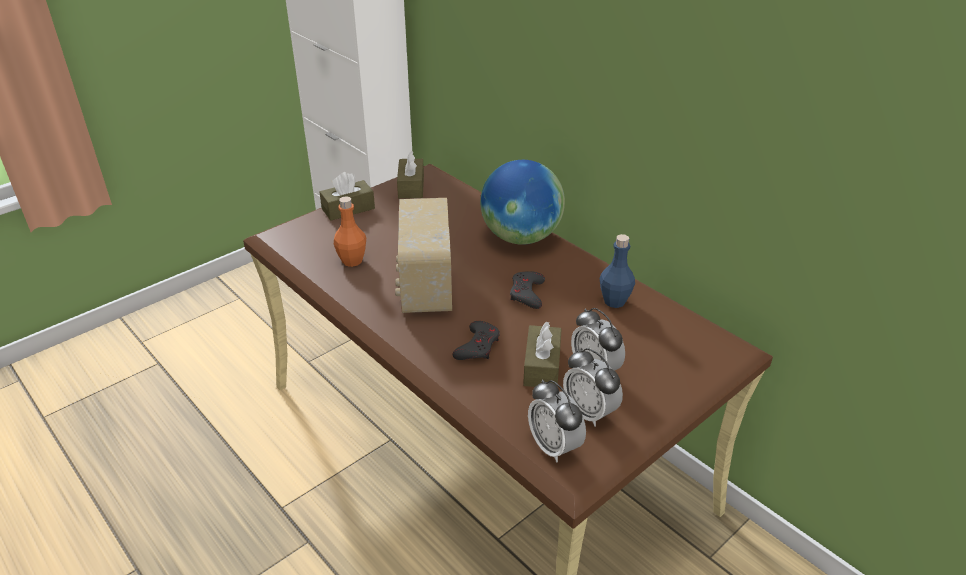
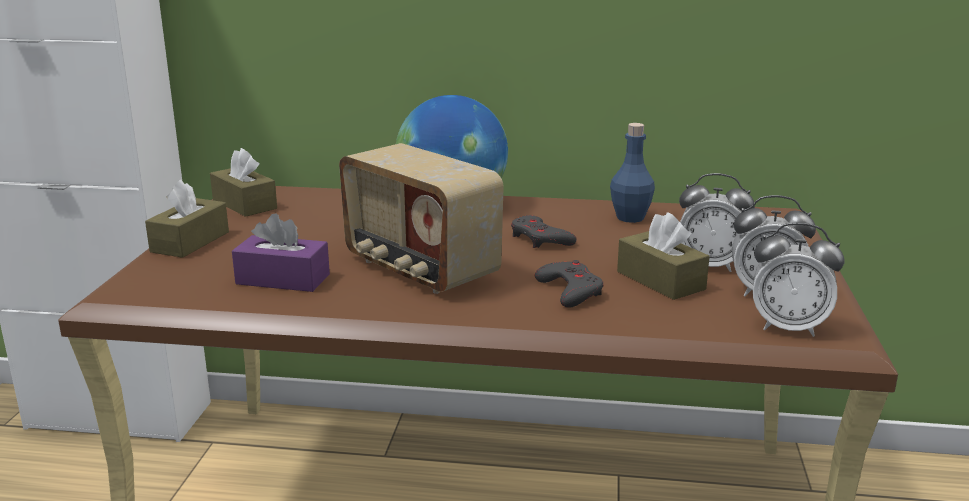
camera: 40 degrees left, 15 degrees down
orange bottle [334,196,366,267] -> purple tissue box [232,213,330,292]

